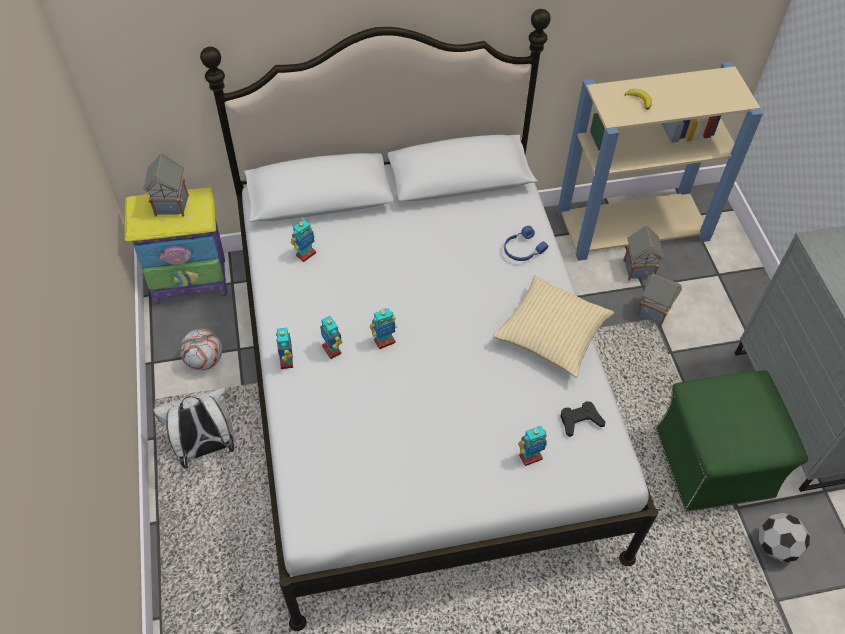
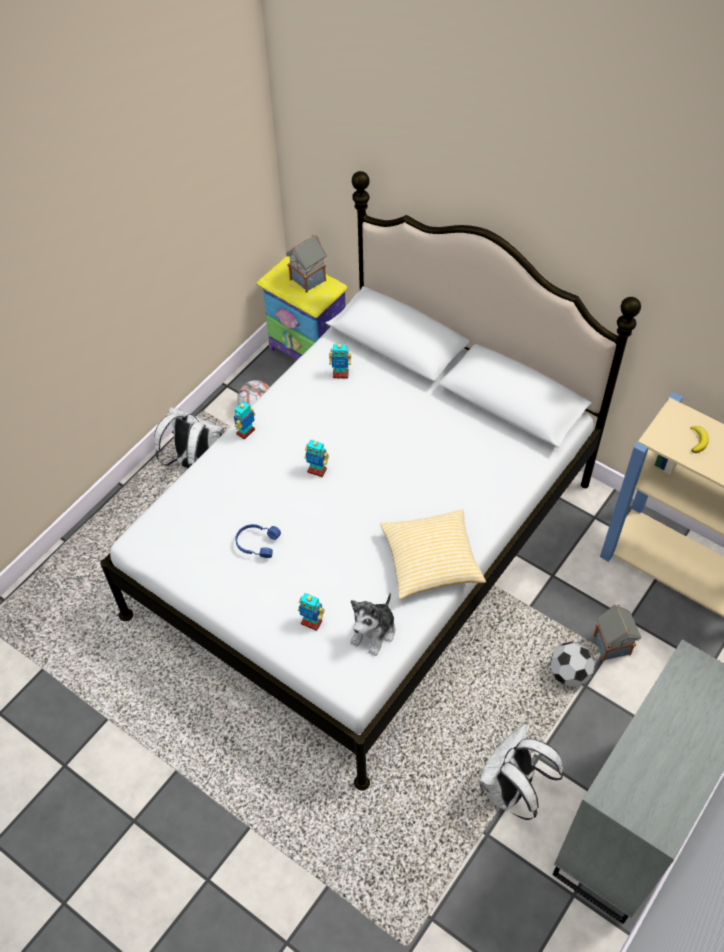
camera: 50 degrees right, 0 degrees up
toy robot [320,316,342,359] -> none
blue headphones [504,226,548,261] -> blue headphones moved to [235,524,281,558]
black game controller [560,401,605,437] -> plush toy [350,593,395,656]
toy house [624,226,664,280] -> none
green ottoman [656,370,808,511] -> white backpack [480,724,563,820]
football [758,513,810,562] -> football moved to [550,642,595,687]

